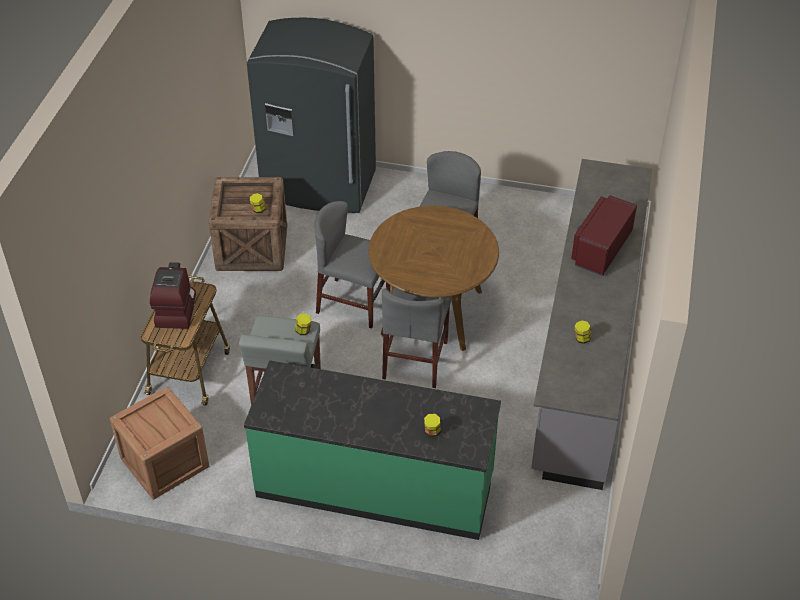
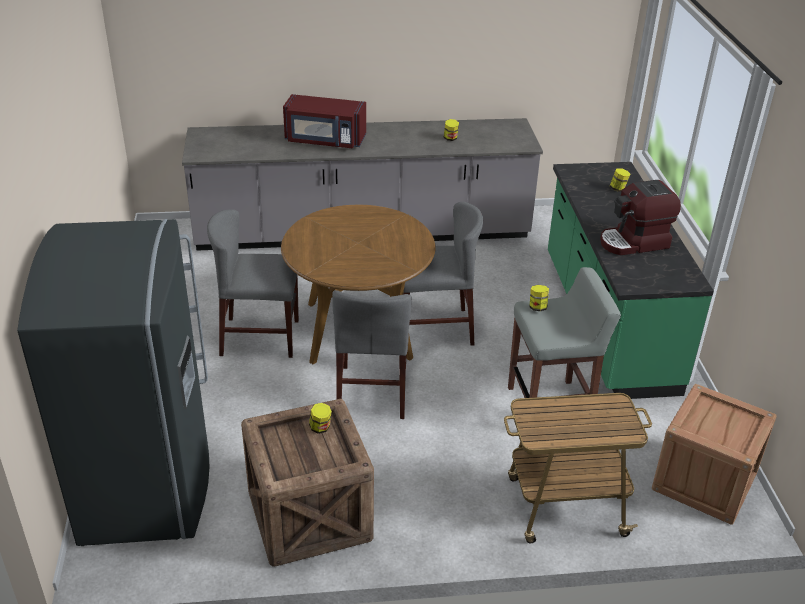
camera: 110 degrees left, 10 degrees down
coffee machine [150,262,196,329] -> coffee machine moved to [600,180,681,255]

